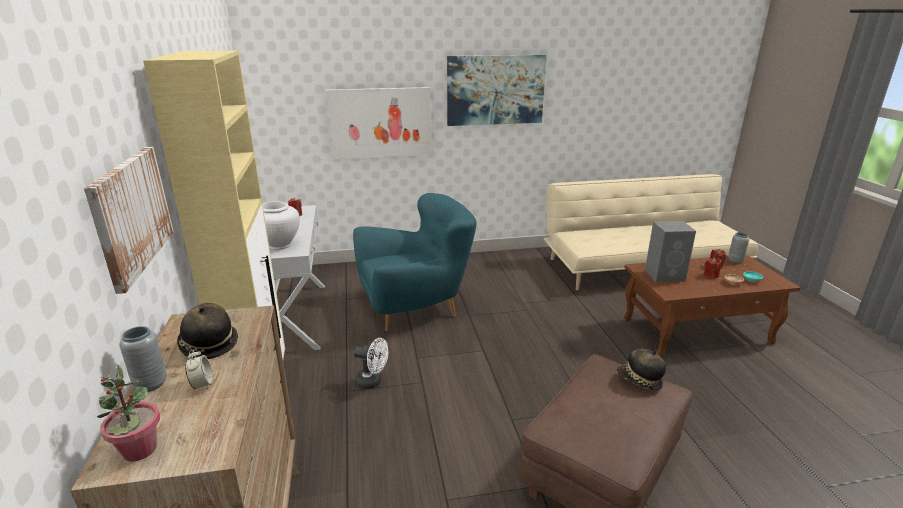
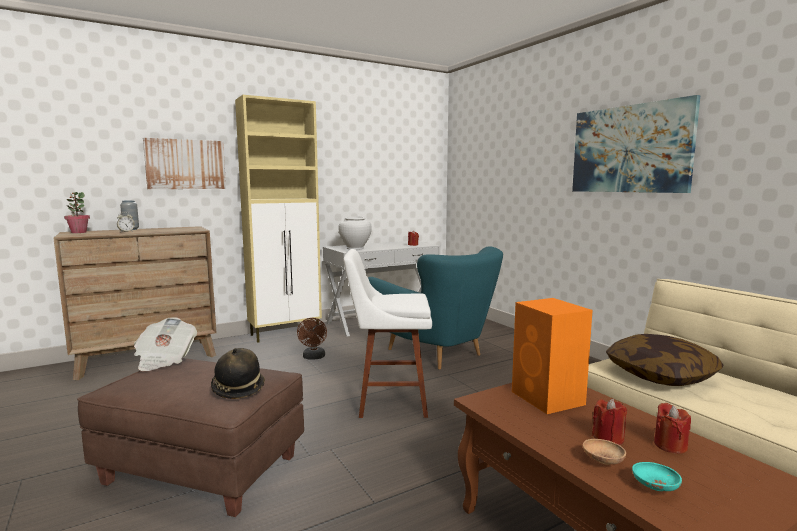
camera: 70 degrees right, 15 degrees down
hat [177,303,238,359] -> none
picture [326,87,431,159] -> none
white fan [354,338,388,389] -> brown fan [297,318,327,359]
grey speaker [645,221,696,283] -> orange speaker [512,298,593,414]
grey vase [728,232,749,263] -> none
none -> newspaper [134,317,197,371]
none -> white stool [343,249,432,418]
none -> pillow [606,334,724,386]

